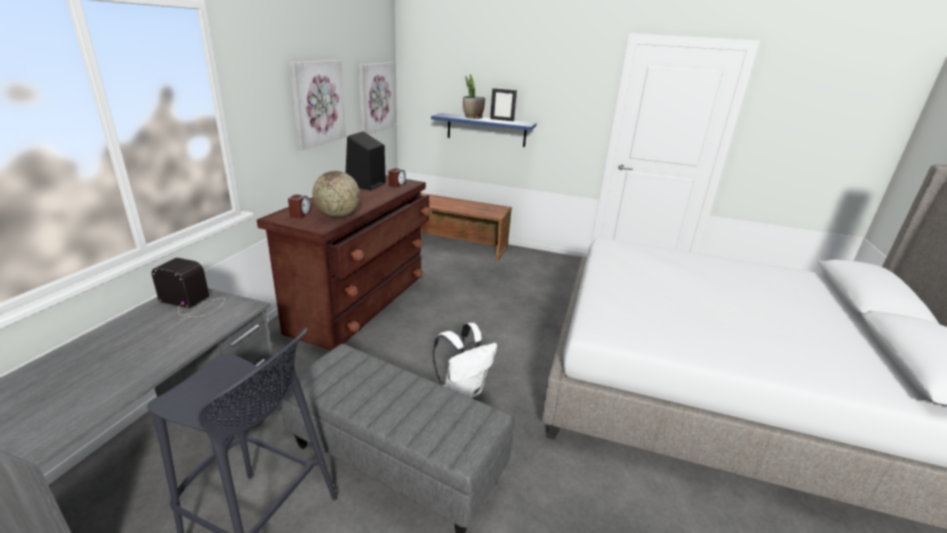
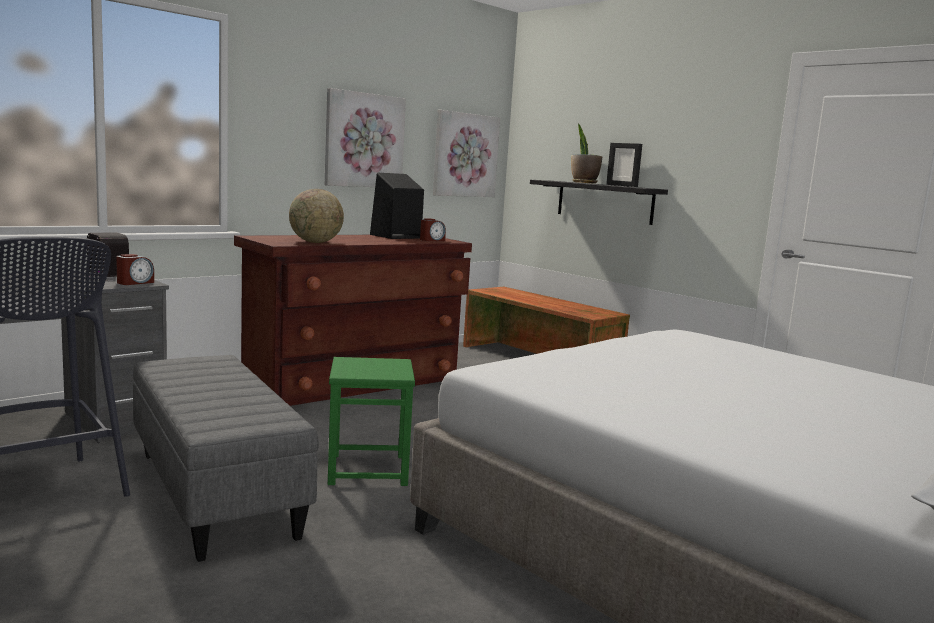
camera: 30 degrees right, 15 degrees down
alarm clock [288,194,311,218] -> alarm clock moved to [116,254,154,285]
blue shelf [431,113,537,147] -> black shelf [530,180,668,225]
white backpack [433,323,497,398] -> green stool [328,357,415,486]

